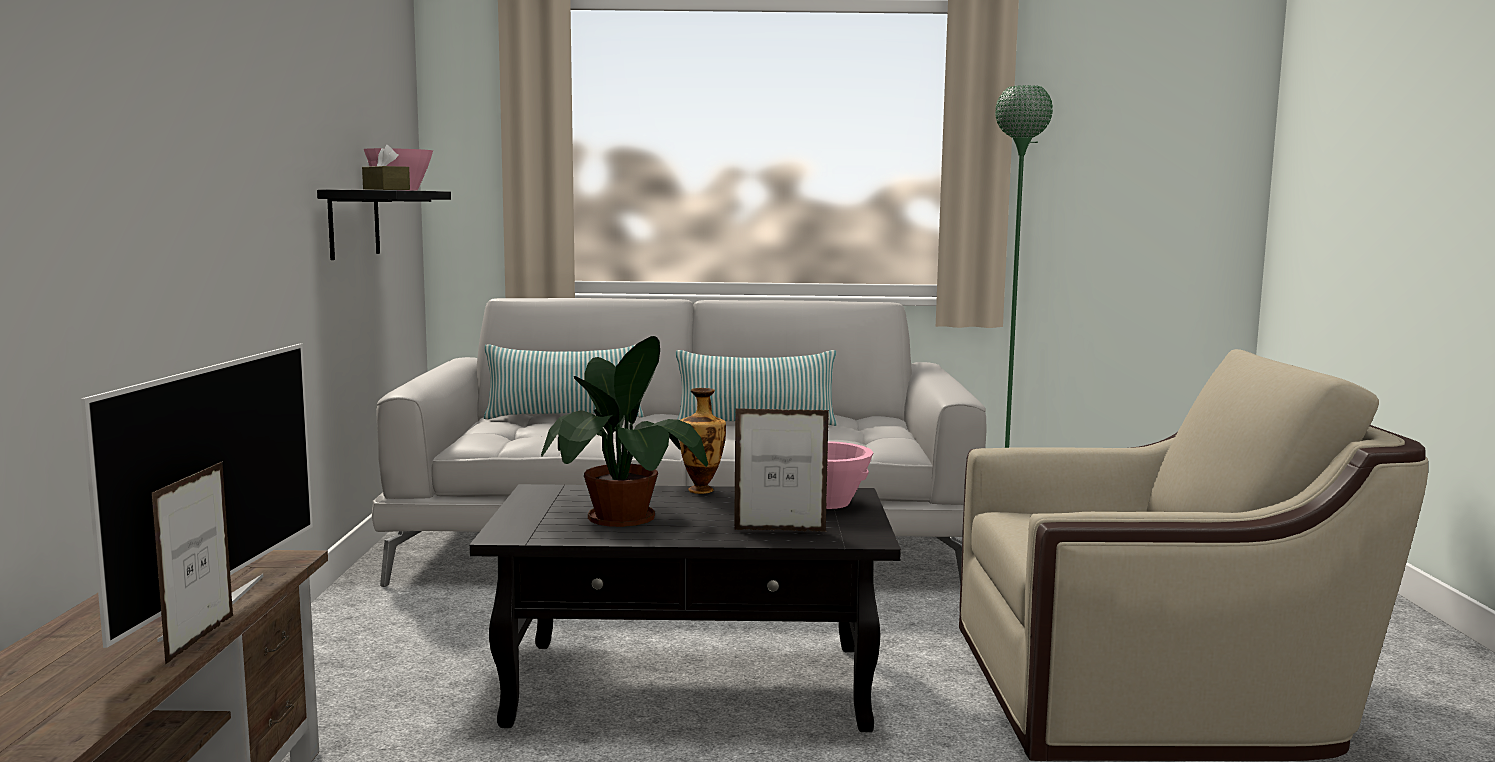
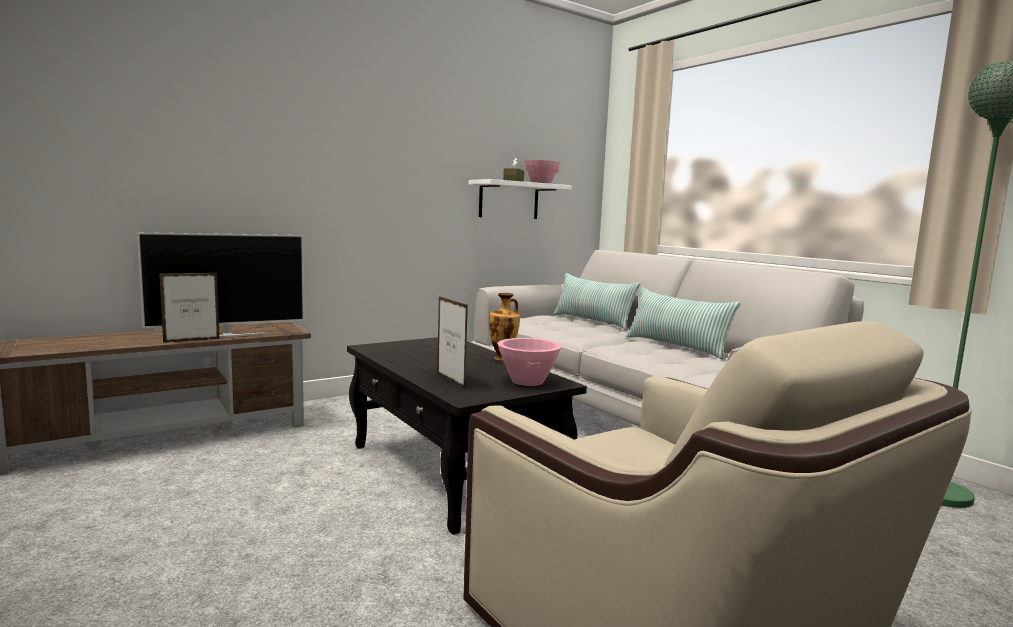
camera: 55 degrees right, 0 degrees up
black shelf [317,189,451,260] -> white shelf [468,179,572,219]
potted plant [541,336,708,527] -> none

